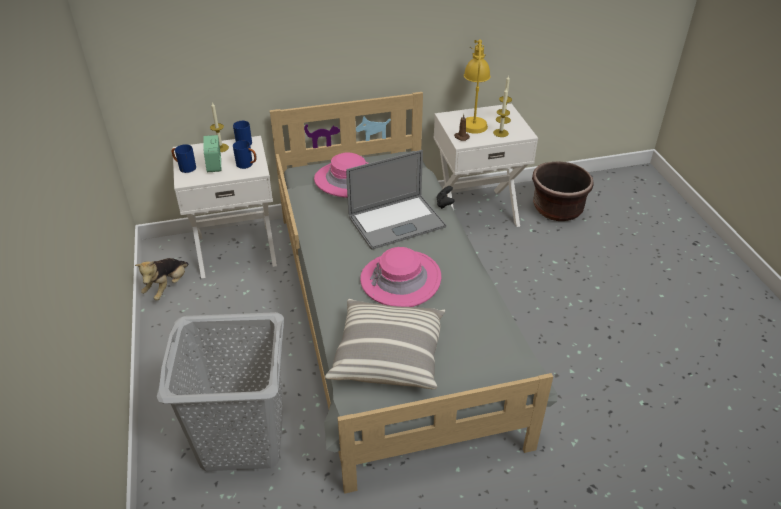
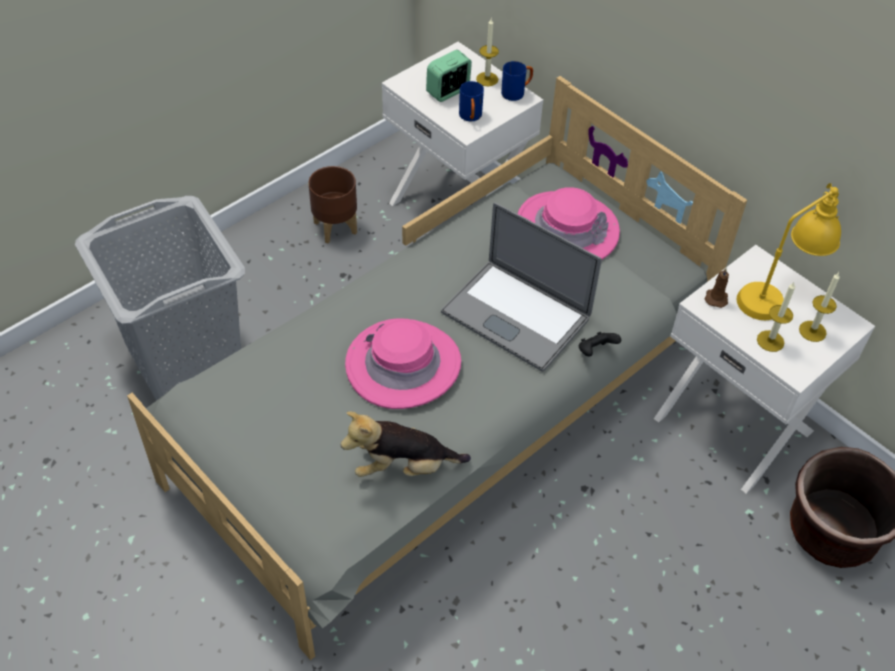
camera: 60 degrees right, 10 degrees up
plush toy [135,258,189,300] -> plush toy moved to [341,411,471,477]
blue mug [172,144,196,173] -> none
pillow [325,299,445,389] -> none
none -> brown planter [308,166,357,244]

